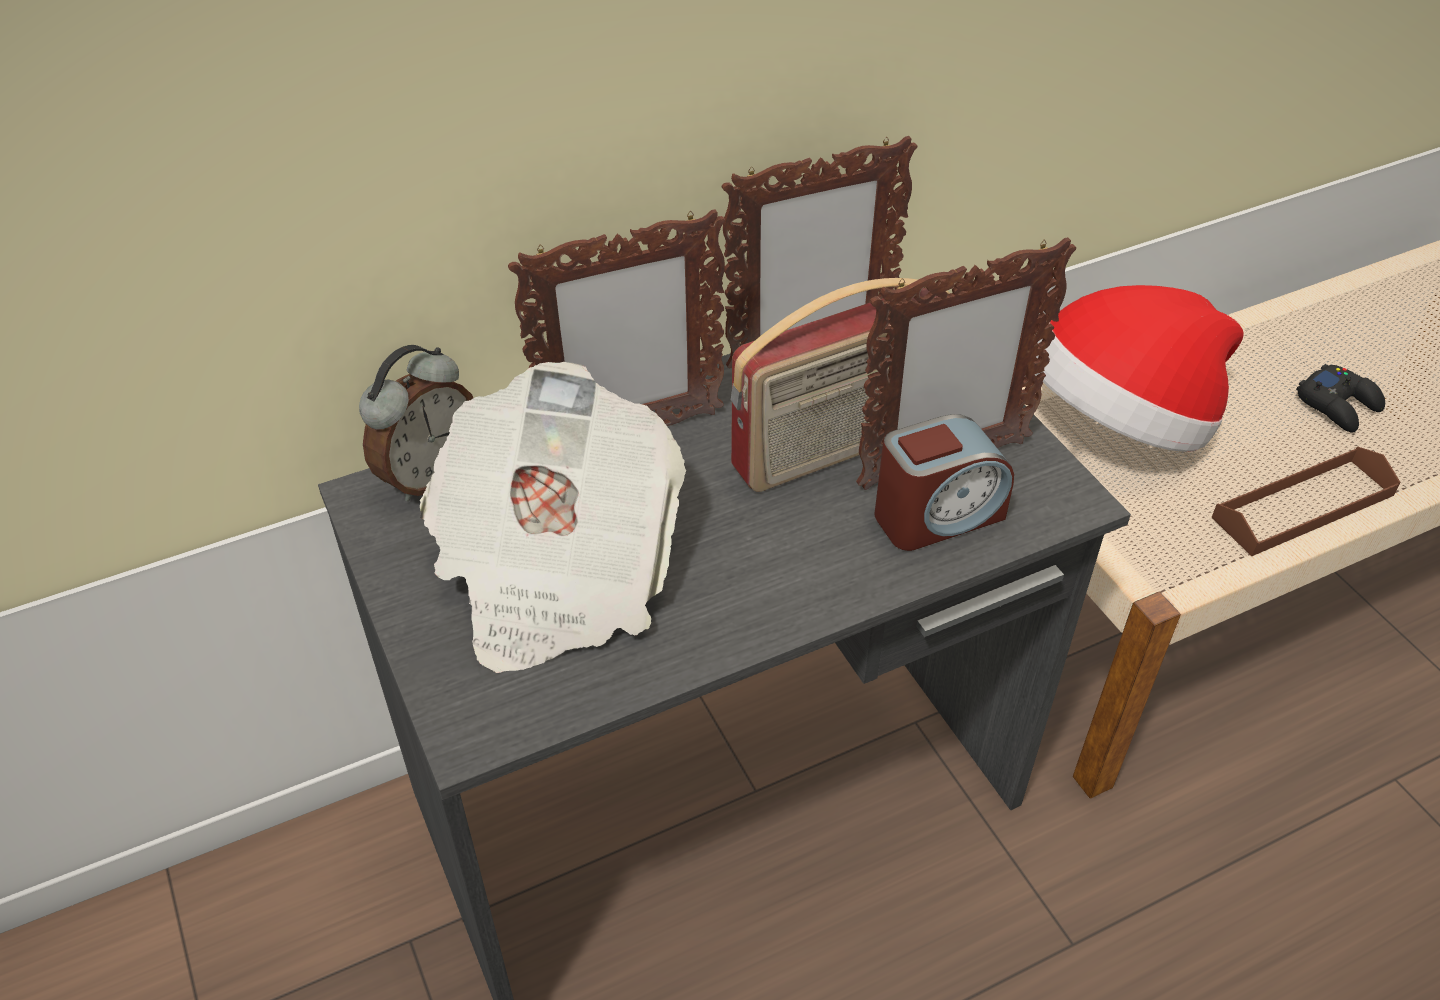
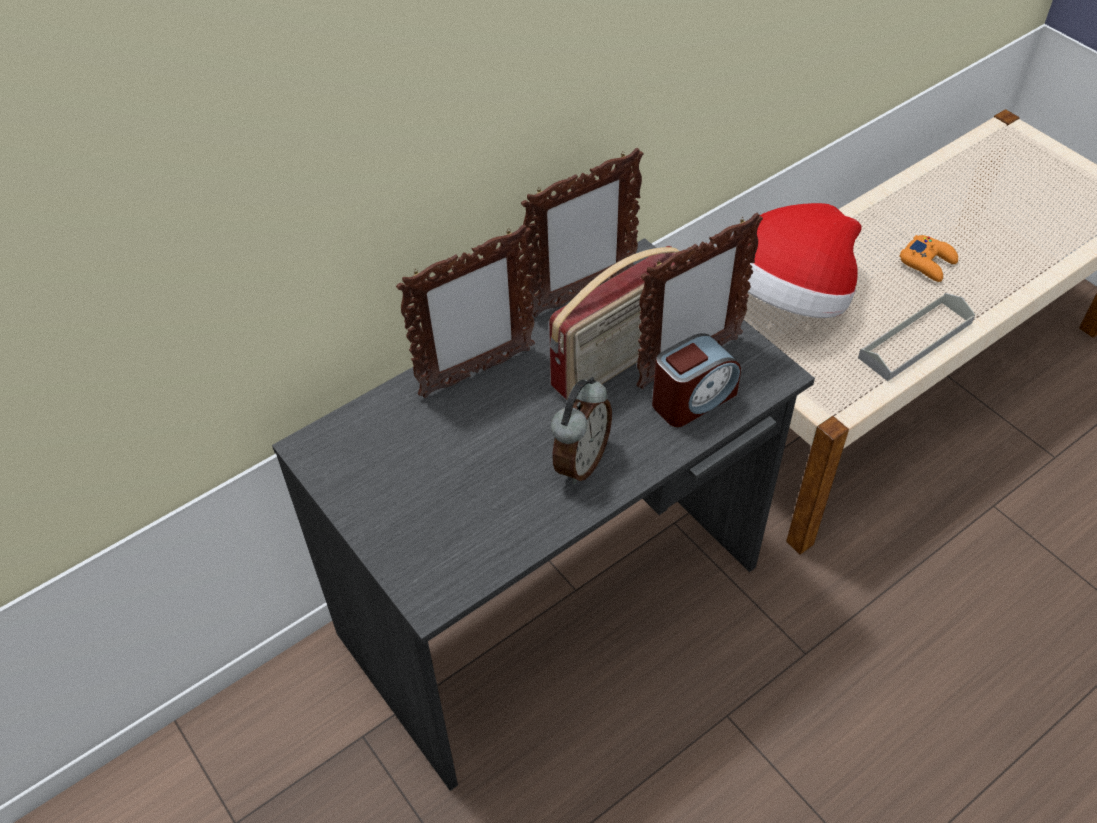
camera: 10 degrees left, 5 degrees up
alarm clock [359,345,473,501] -> alarm clock moved to [551,377,612,484]
newspaper [420,362,686,673] -> none
brown tray [1212,447,1401,556] -> grey tray [858,293,975,381]
black game controller [1296,364,1385,433] -> orange game controller [899,235,958,282]

